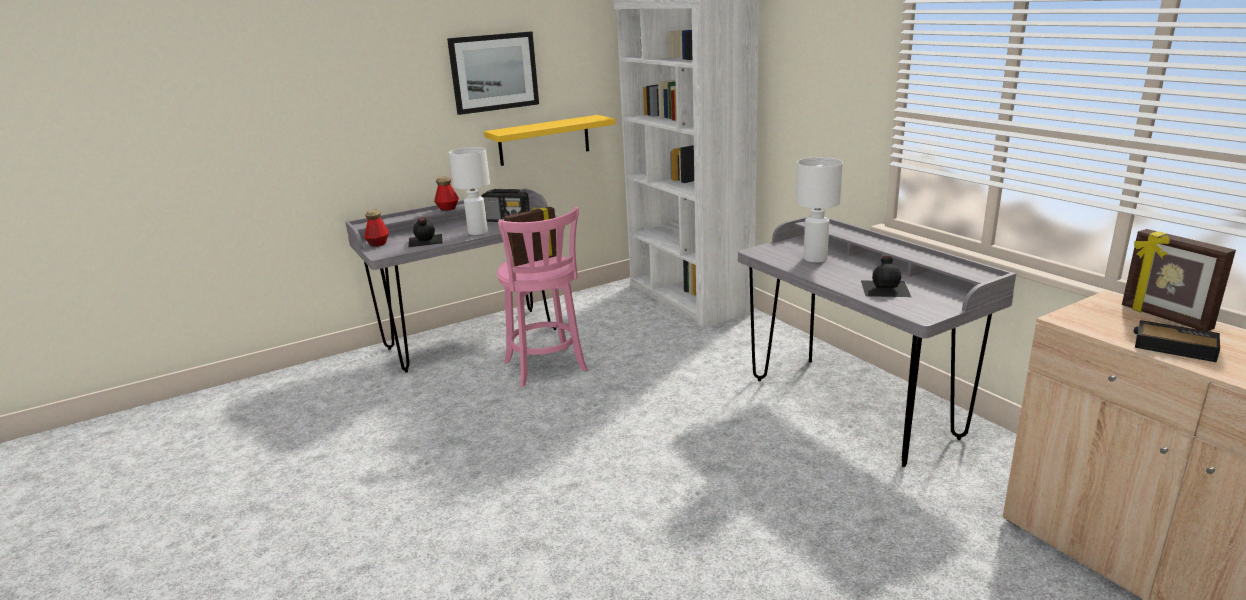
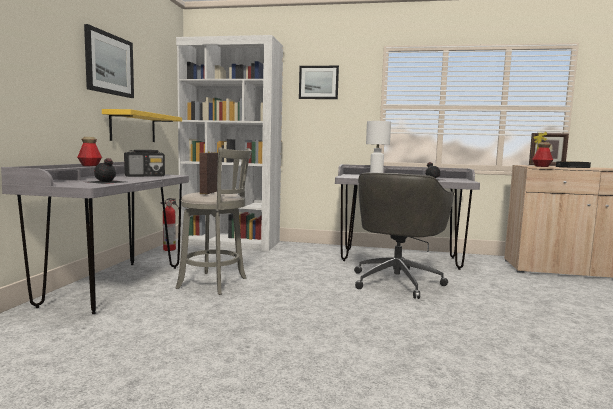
camera: 50 degrees left, 15 degrees down
bottle [364,210,389,247] -> bottle moved to [532,142,553,167]
white table lamp [449,147,490,235] -> none
pink stool [497,207,588,387] -> grey stool [175,147,252,295]
none -> fire extinguisher [161,198,179,251]
none -> picture [299,66,339,99]
none -> grey office chair [354,172,454,299]

